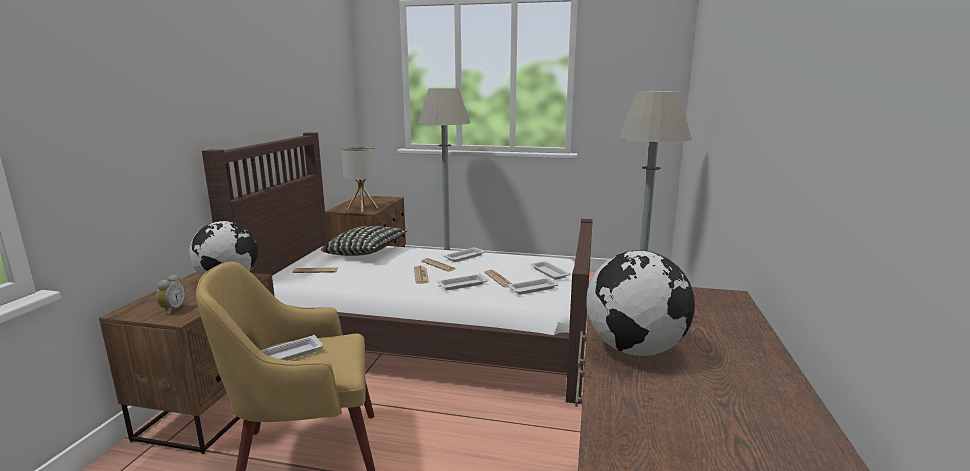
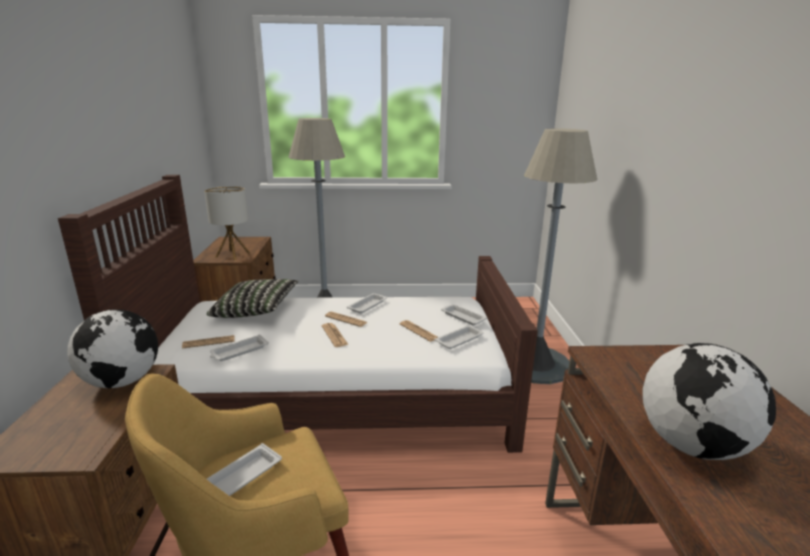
camera: 15 degrees left, 5 degrees up
alarm clock [157,274,185,315] -> none
white tray [438,273,488,290] -> white tray moved to [210,334,269,361]

